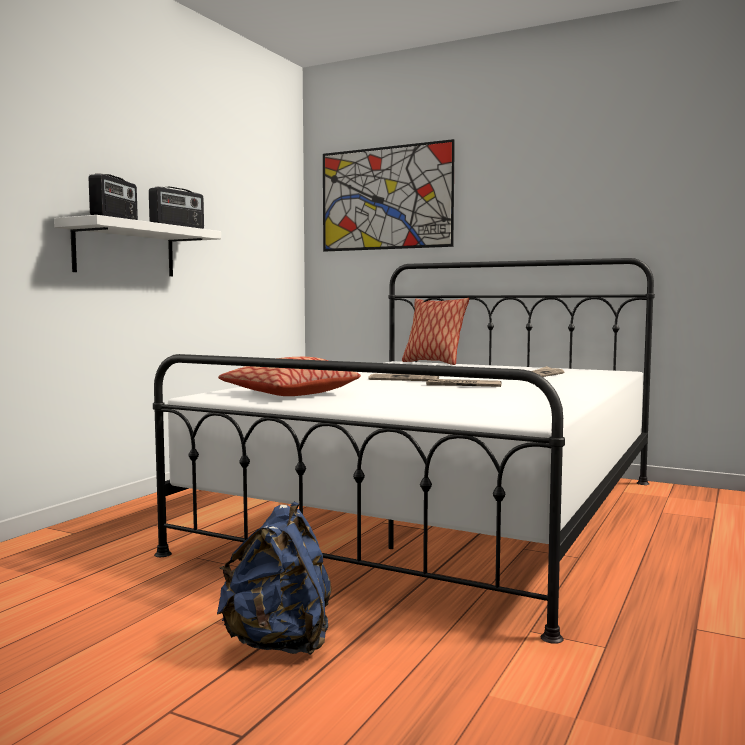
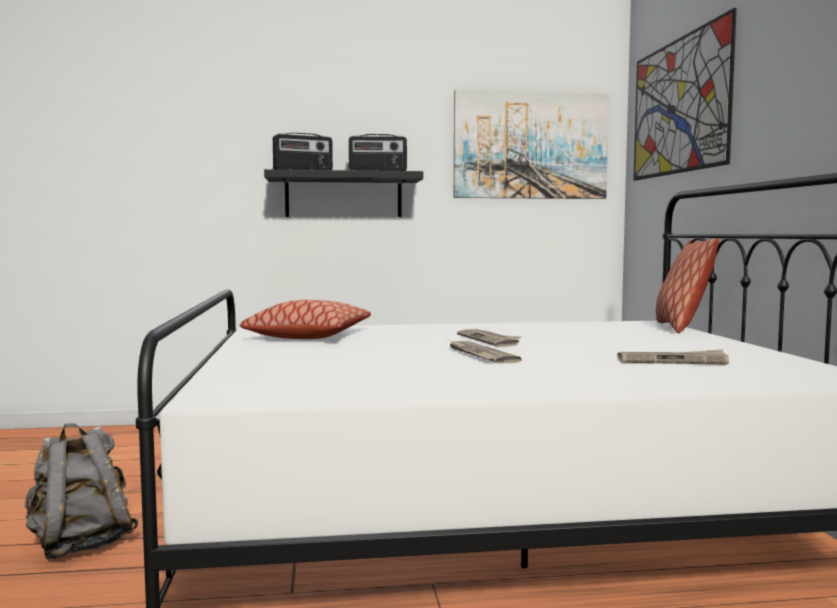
camera: 55 degrees right, 0 degrees up
white shelf [54,215,221,276] -> black shelf [264,169,423,217]
blue backpack [217,502,332,655] -> grey backpack [25,423,139,559]
none -> picture [454,89,609,199]

